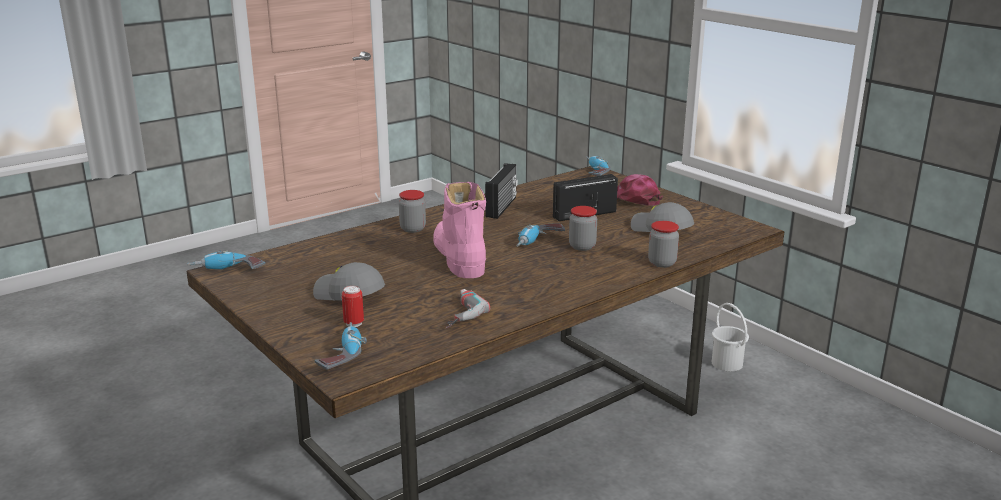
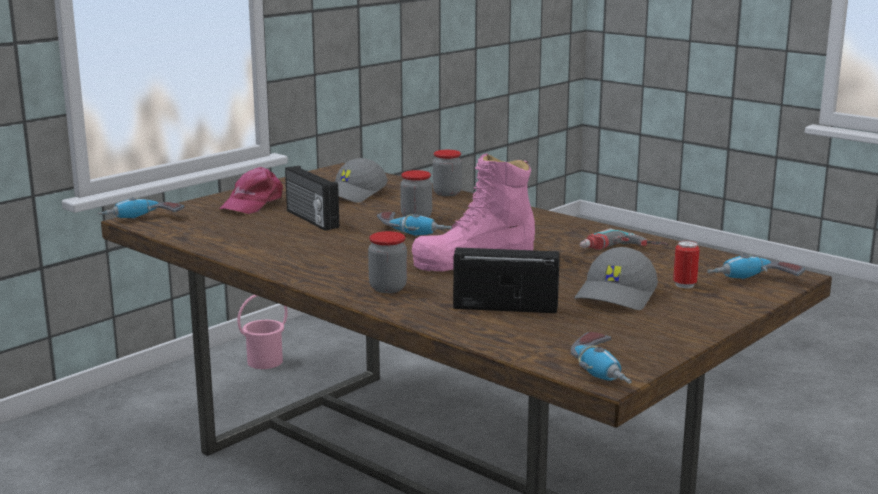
camera: 100 degrees left, 5 degrees down
radio [485,163,518,219] -> radio moved to [453,247,560,313]
white bucket [712,303,749,371] -> pink bucket [237,295,288,369]

